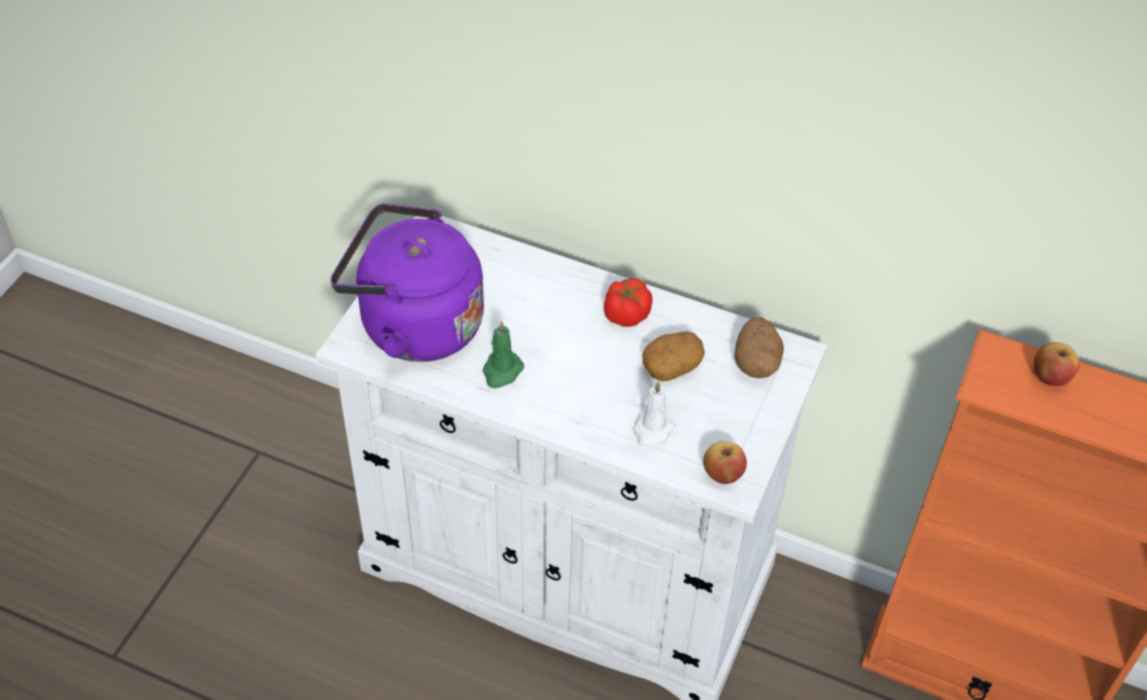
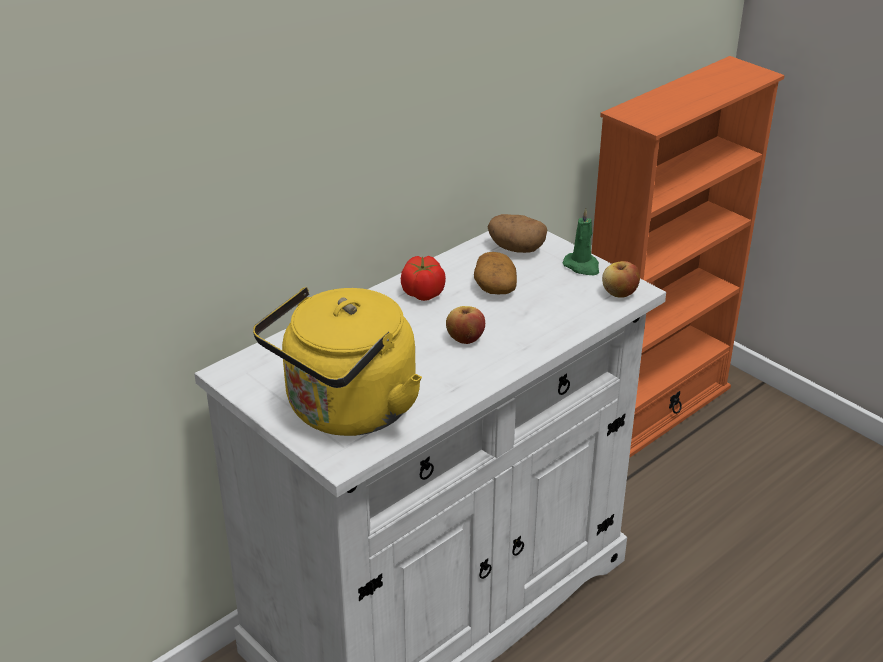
camera: 65 degrees left, 15 degrees down
purple kettle [331,203,484,362] -> yellow kettle [253,287,422,436]
green candle [483,321,524,389] -> green candle moved to [563,208,599,275]
white candle [633,381,675,448] -> none
apple [1034,342,1080,386] -> apple moved to [446,306,485,344]

